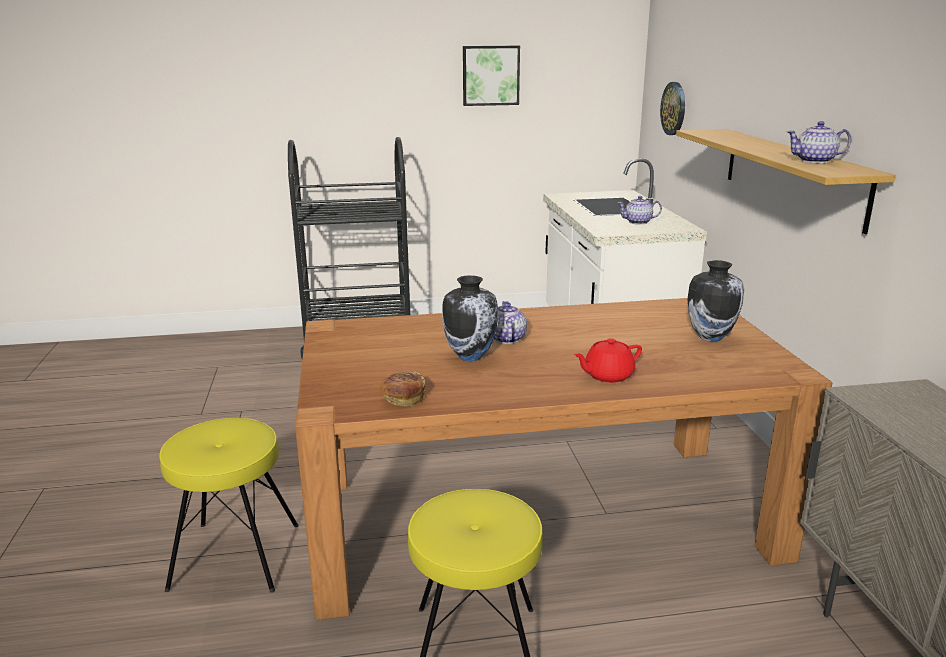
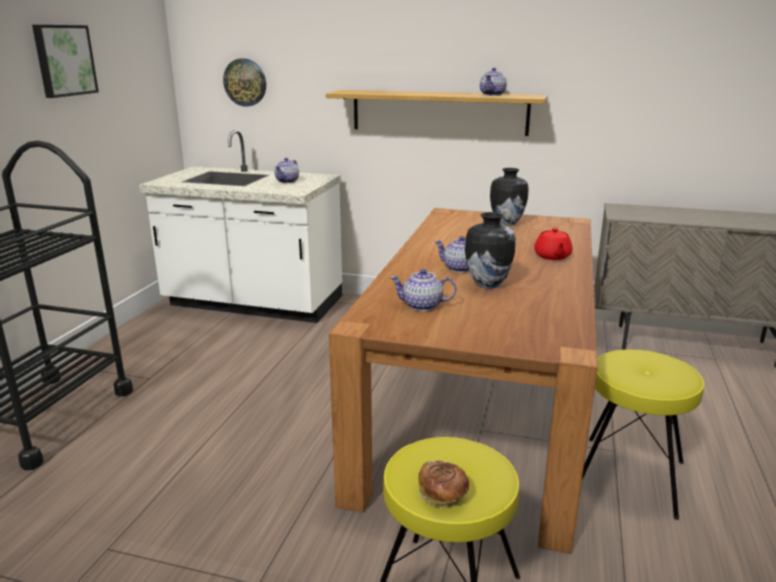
camera: 65 degrees left, 0 degrees up
bread [380,371,426,407] -> bread moved to [419,461,469,507]
none -> teapot [390,269,456,311]

